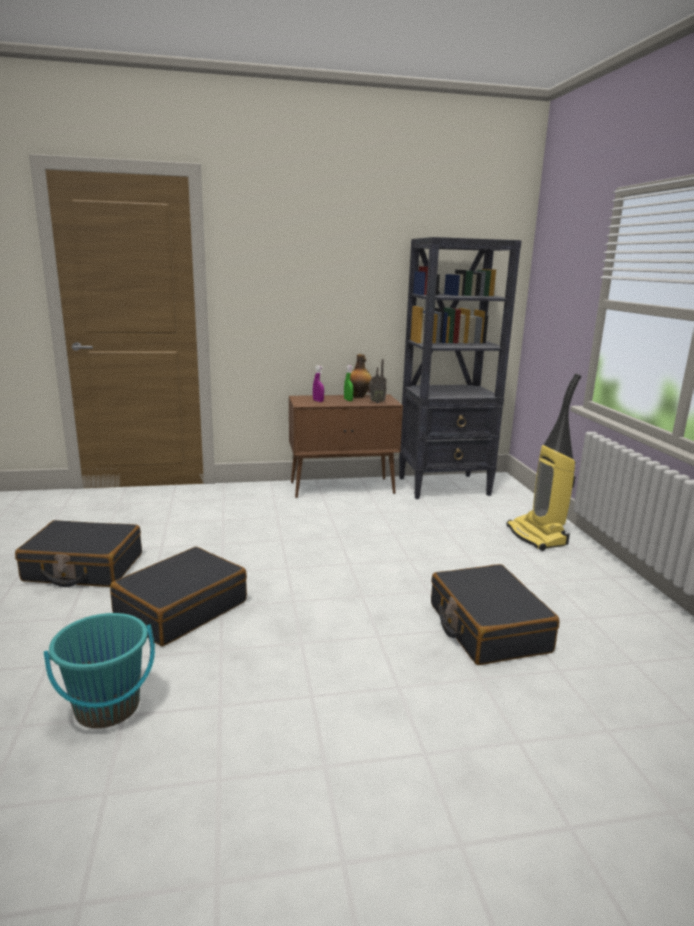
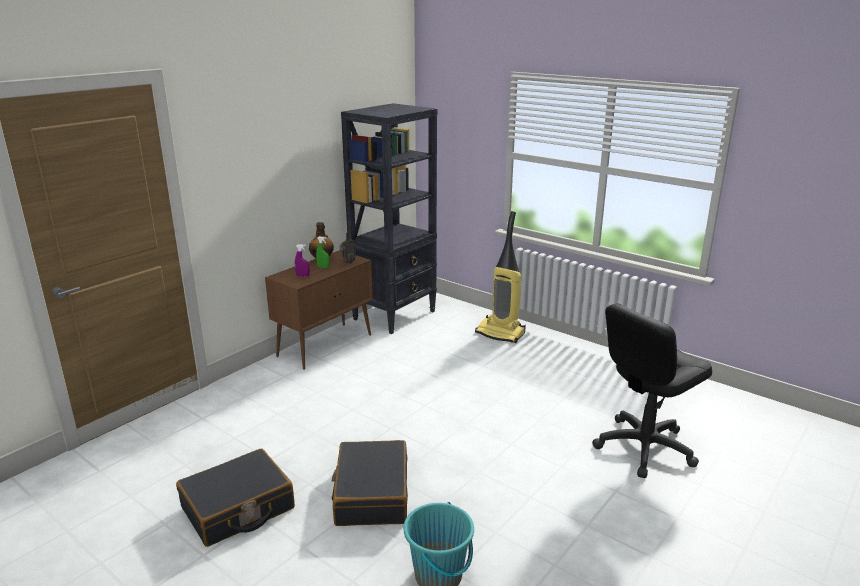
camera: 40 degrees left, 5 degrees up
black suitcase [431,564,560,665] -> none
none -> black office chair [592,303,712,478]

